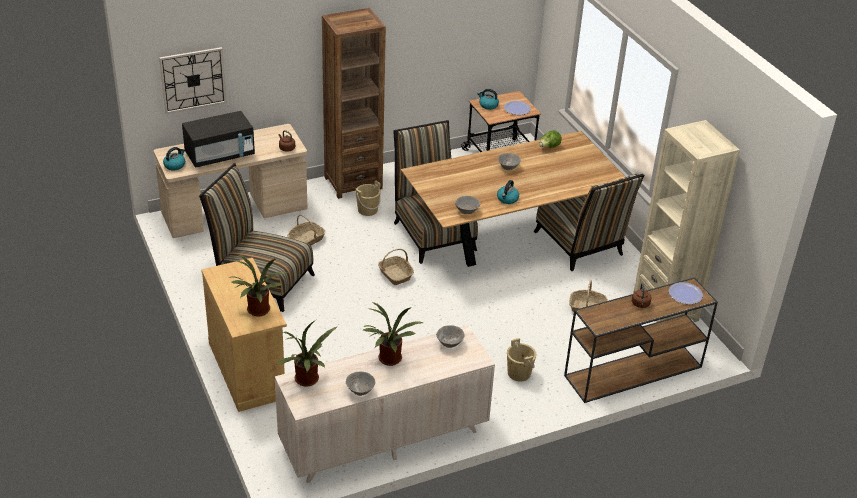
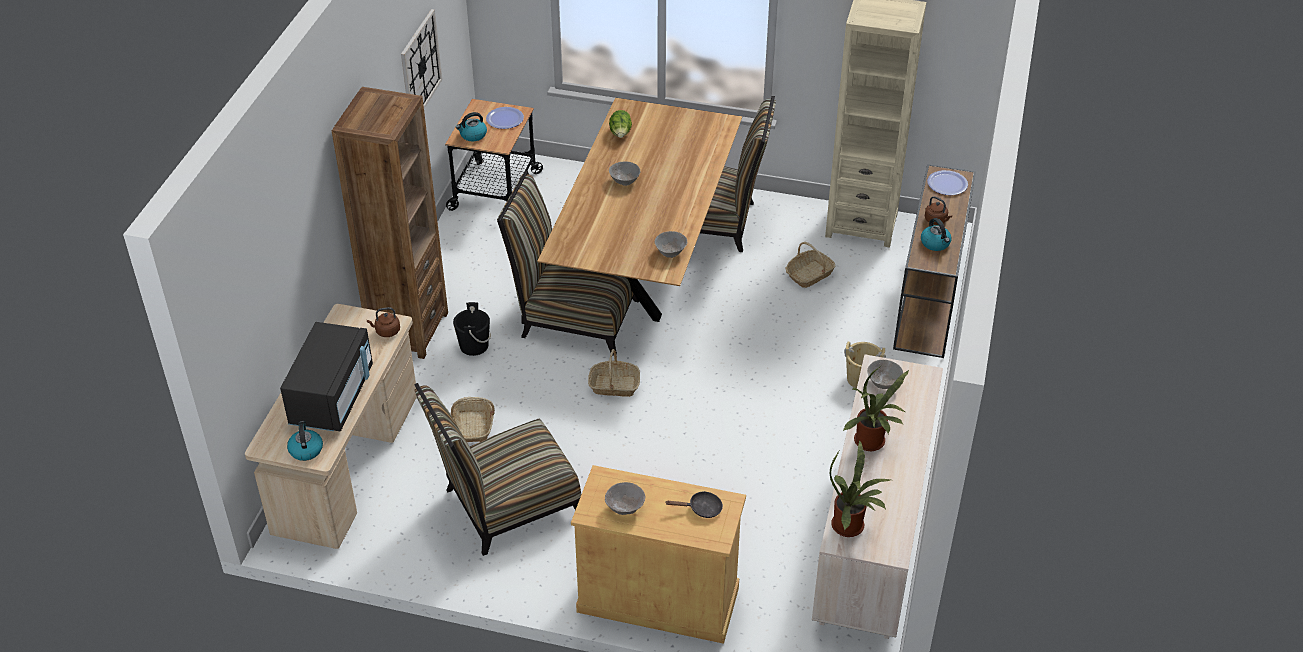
camera: 50 degrees left, 5 degrees up
wall clock [159,47,227,114] -> wall clock moved to [401,9,442,108]
potted plant [229,254,287,316] -> black frying pan [665,491,723,518]
grey bowl [346,372,375,396] -> grey bowl moved to [605,482,645,515]
beige bucket [356,181,381,216] -> black bucket [453,302,491,356]
kettle [497,180,519,204] -> kettle moved to [921,218,952,251]

